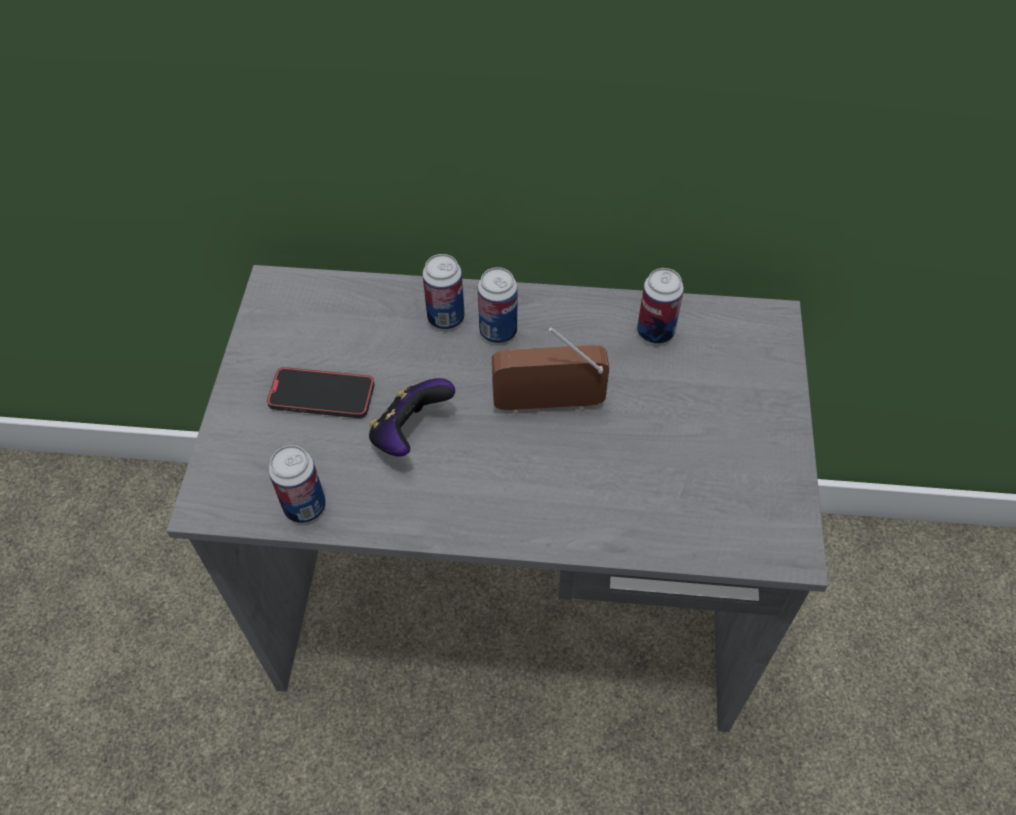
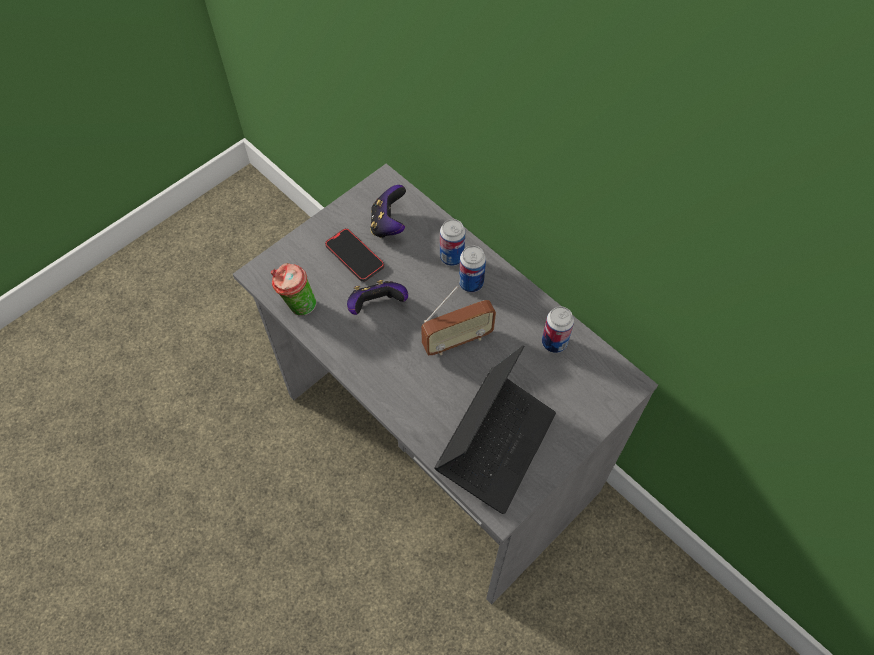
camera: 40 degrees right, 5 degrees up
can [269,445,326,523] -> cup [271,263,317,316]
radio [492,327,610,415] -> radio turned 120 degrees clockwise [421,286,496,355]
none -> game controller [370,185,406,238]
none -> laptop [434,345,556,514]

